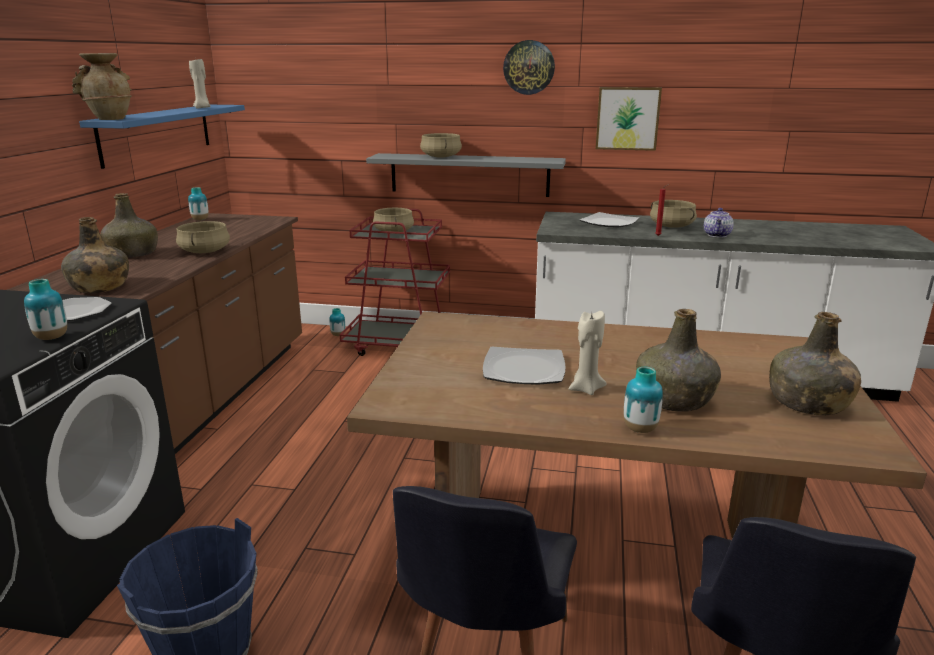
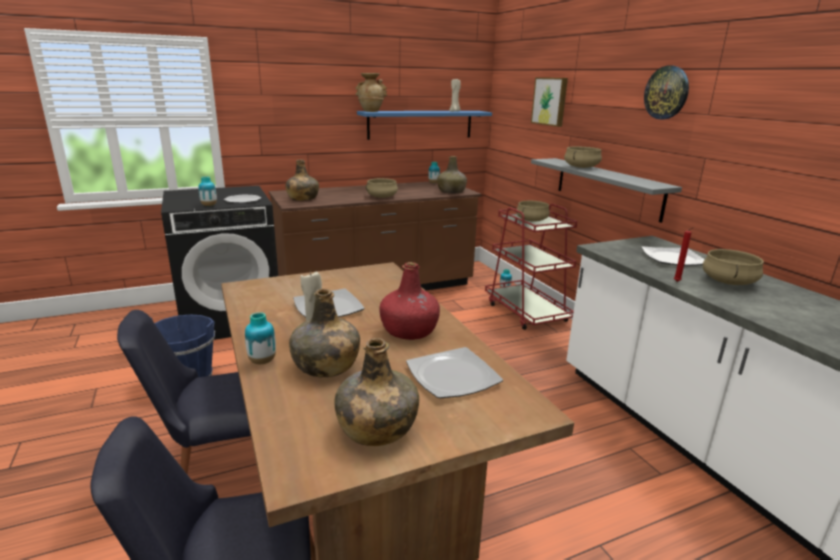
camera: 55 degrees right, 0 degrees up
green bottle [100,193,158,258] -> green bottle moved to [437,156,467,193]
picture [596,87,662,151] -> picture moved to [531,77,568,127]
teapot [704,208,734,238] -> none
none -> red bottle [379,262,440,340]
none -> plate [406,347,503,398]

